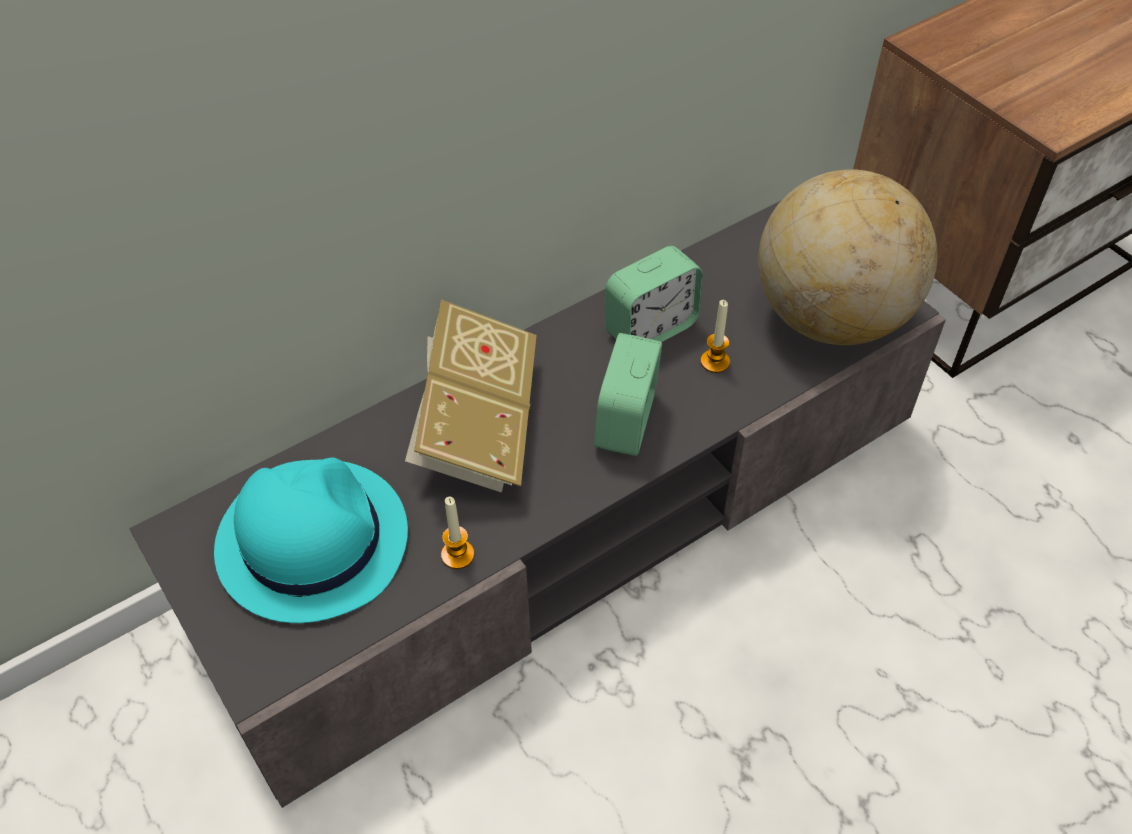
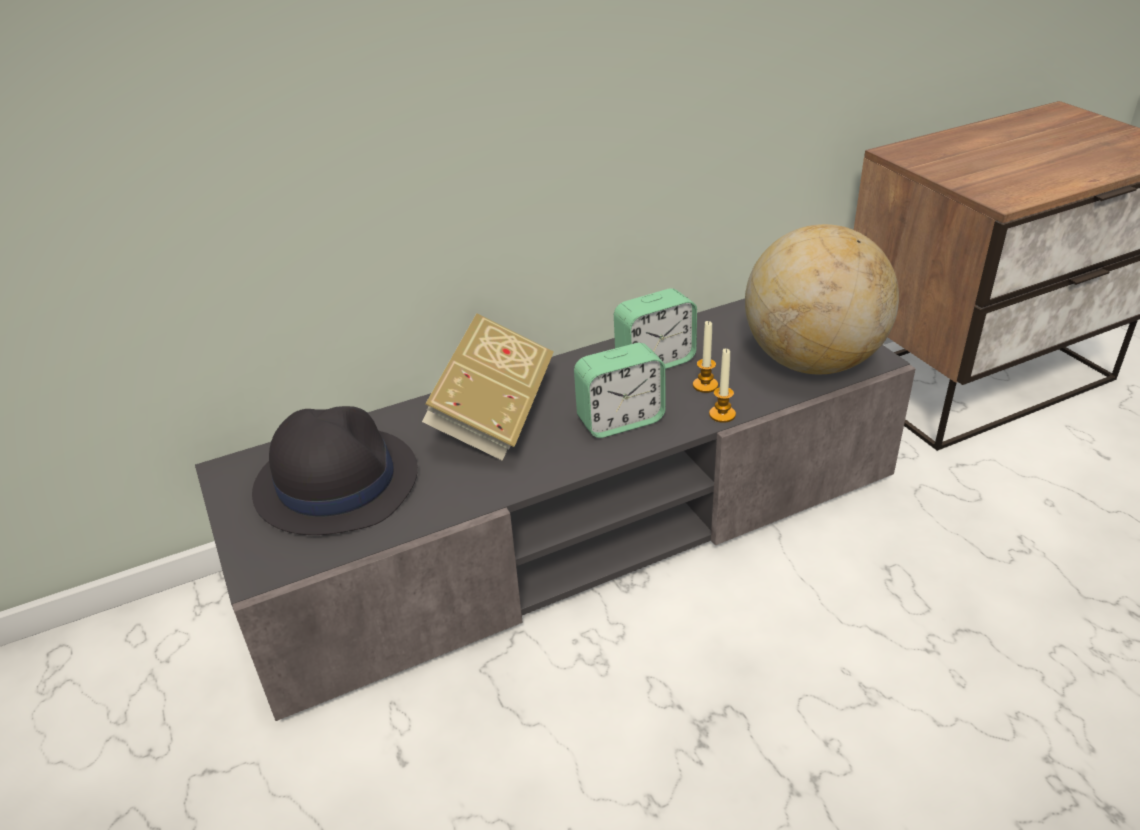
camera: 10 degrees right, 15 degrees down
turquoise hat [214,457,408,623] -> black hat [252,406,418,535]
candle [441,497,475,569] -> candle moved to [709,348,736,423]
alarm clock [594,333,662,456] -> alarm clock turned 135 degrees counterclockwise [574,343,666,438]

